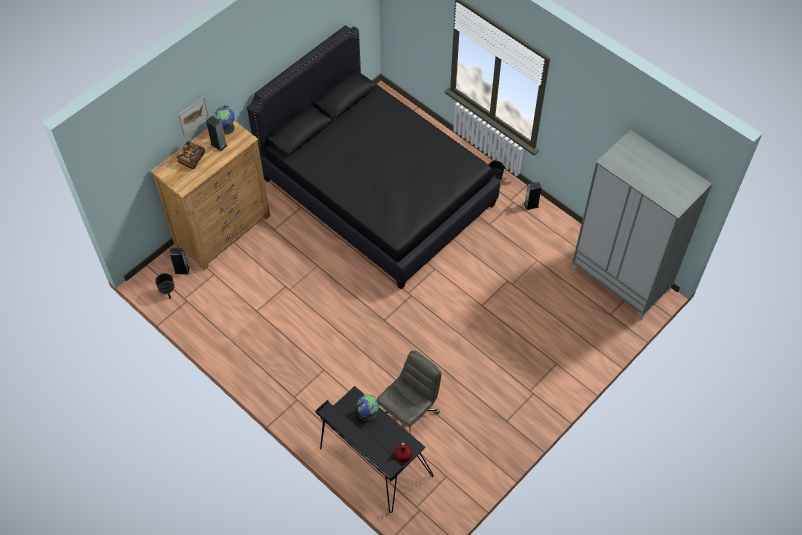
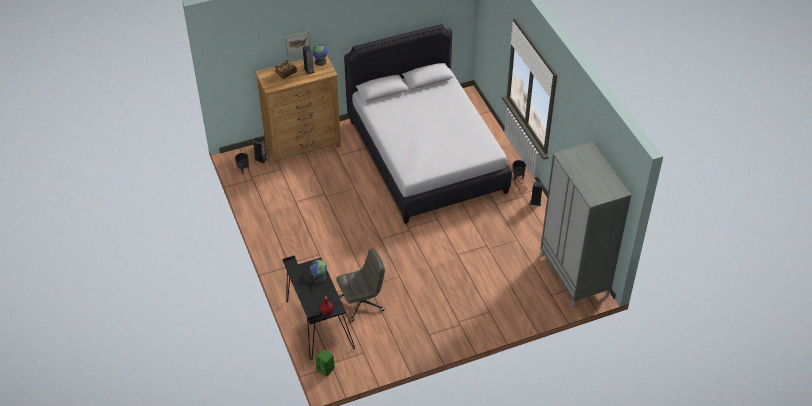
camera: 25 degrees right, 10 degrees down
black bed [247,25,500,289] -> white bed [344,24,512,224]
none -> green speaker [316,349,335,376]

